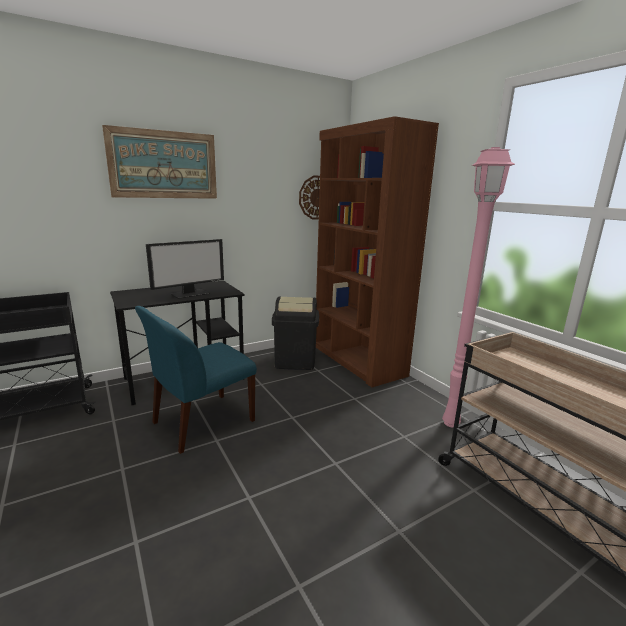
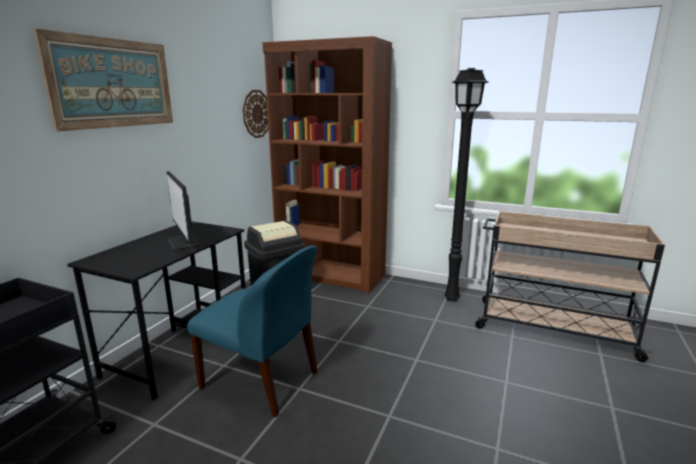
camera: 35 degrees left, 0 degrees up
blue chair [135,306,257,454] -> blue chair turned 75 degrees counterclockwise [187,245,318,417]
monitor [146,239,224,299] -> monitor turned 135 degrees clockwise [167,171,200,250]
pink floor lamp [442,147,515,428] -> black floor lamp [445,68,488,302]

